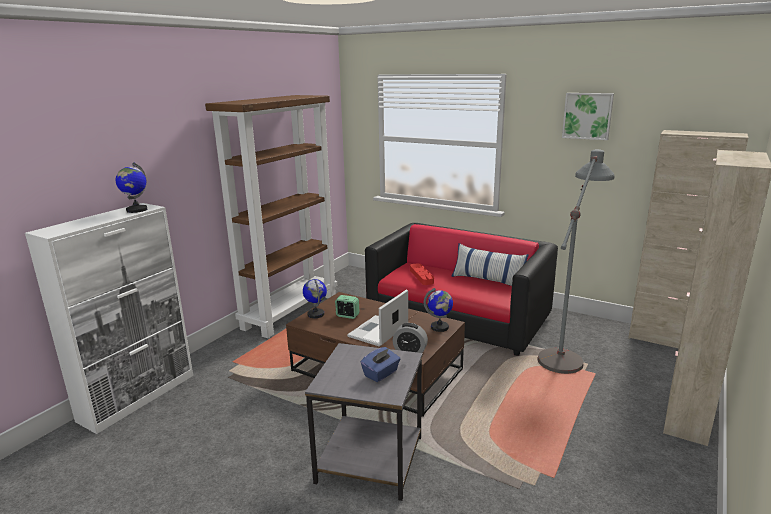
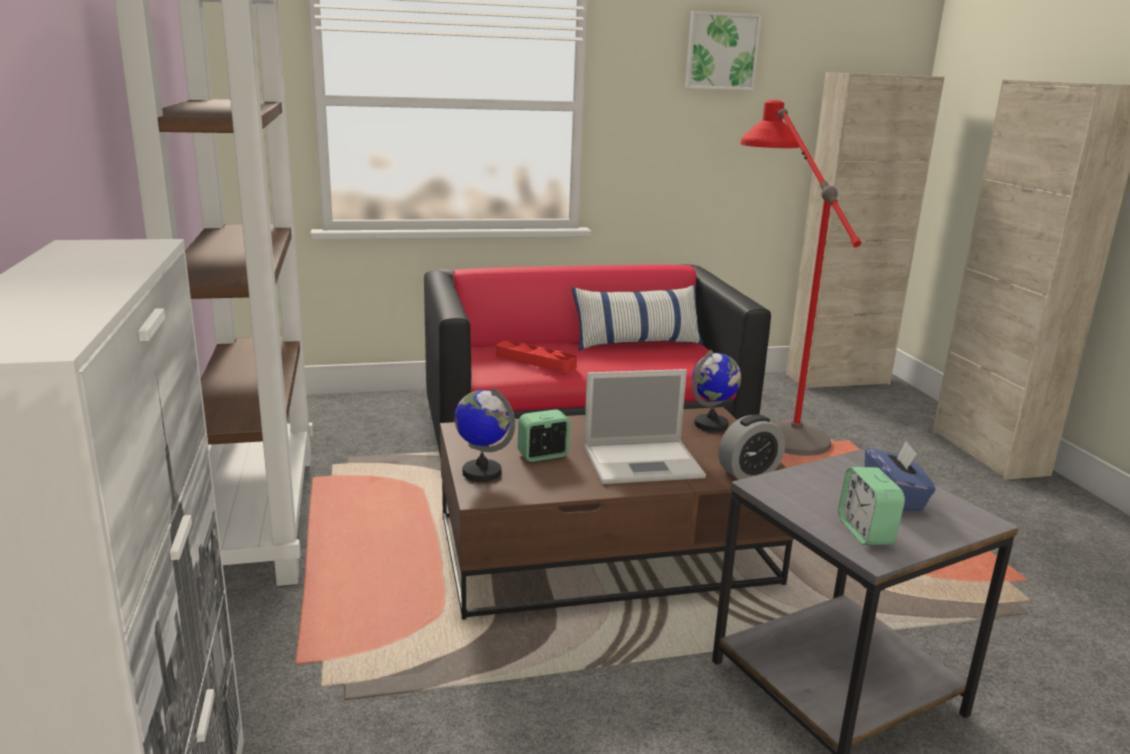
camera: 45 degrees left, 0 degrees up
globe [116,162,147,213] -> none
laptop [347,290,408,347] -> laptop turned 90 degrees counterclockwise [584,369,706,484]
grey floor lamp [537,149,615,374] -> red floor lamp [741,100,861,456]
none -> alarm clock [838,467,905,545]

